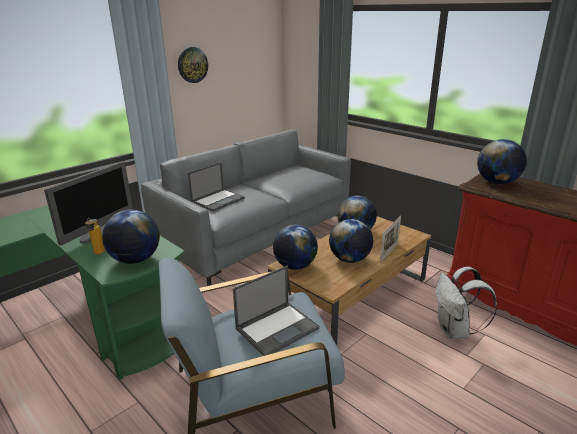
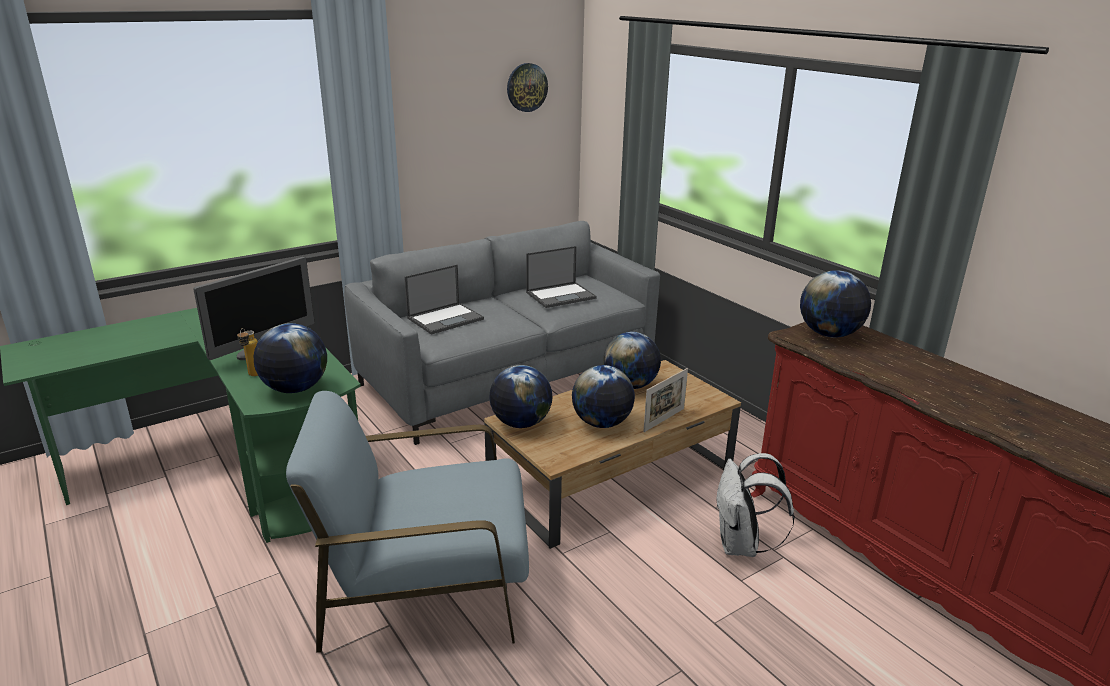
camera: 10 degrees right, 0 degrees up
wall clock [178,47,208,83] -> wall clock moved to [507,63,548,112]
laptop [233,266,320,356] -> laptop moved to [526,246,596,308]

